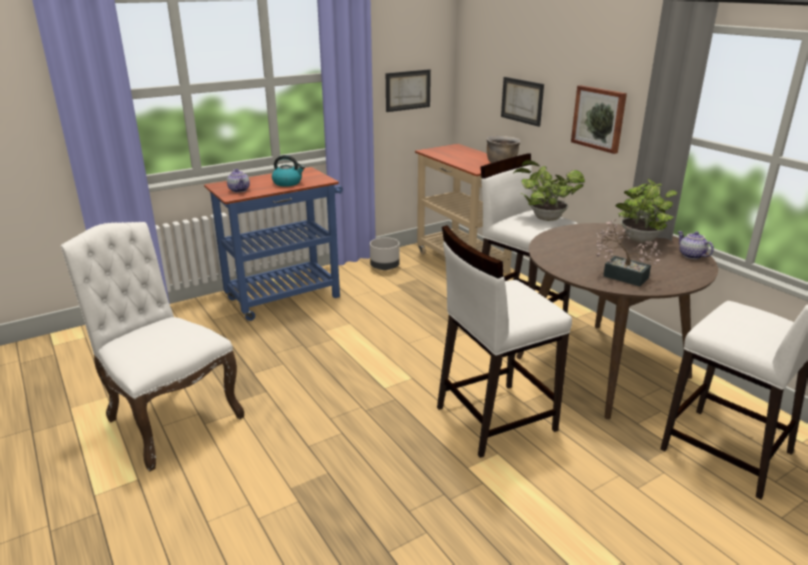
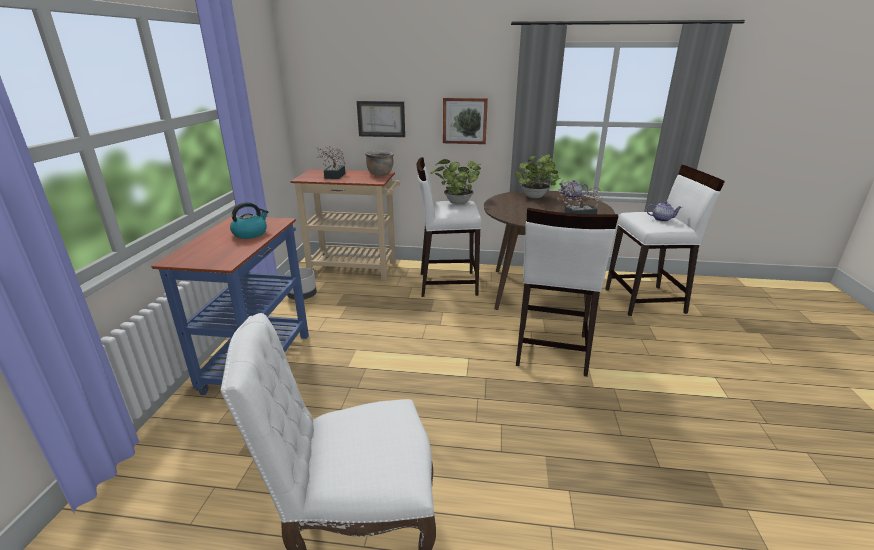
camera: 50 degrees left, 0 degrees up
teapot [227,169,250,193] -> teapot moved to [647,201,682,222]
picture [386,69,431,112] -> none
none -> potted plant [317,146,346,179]

